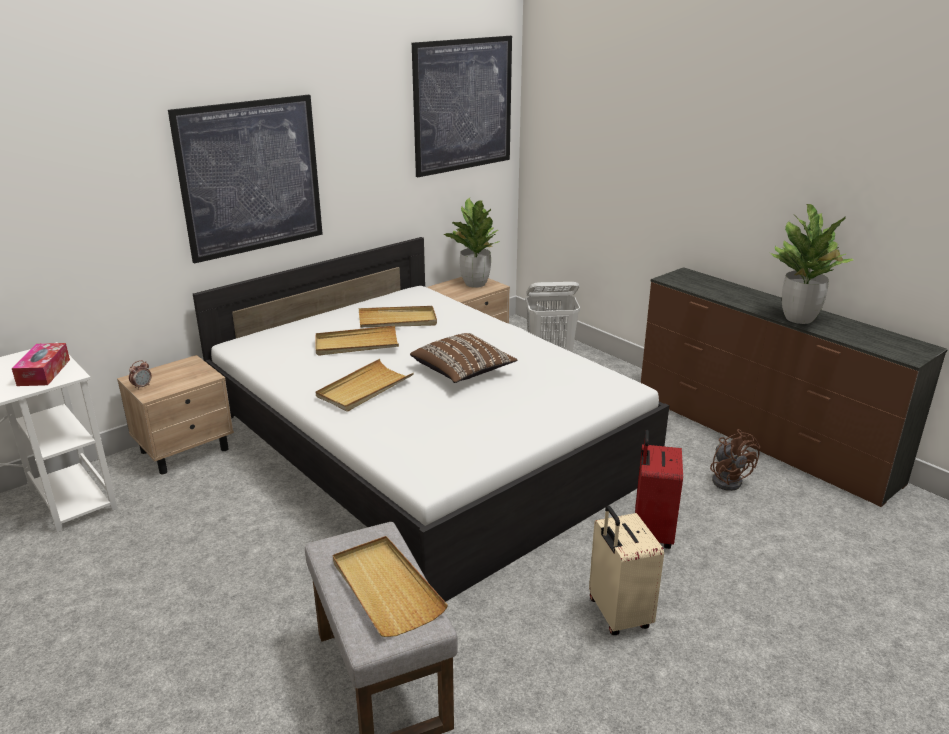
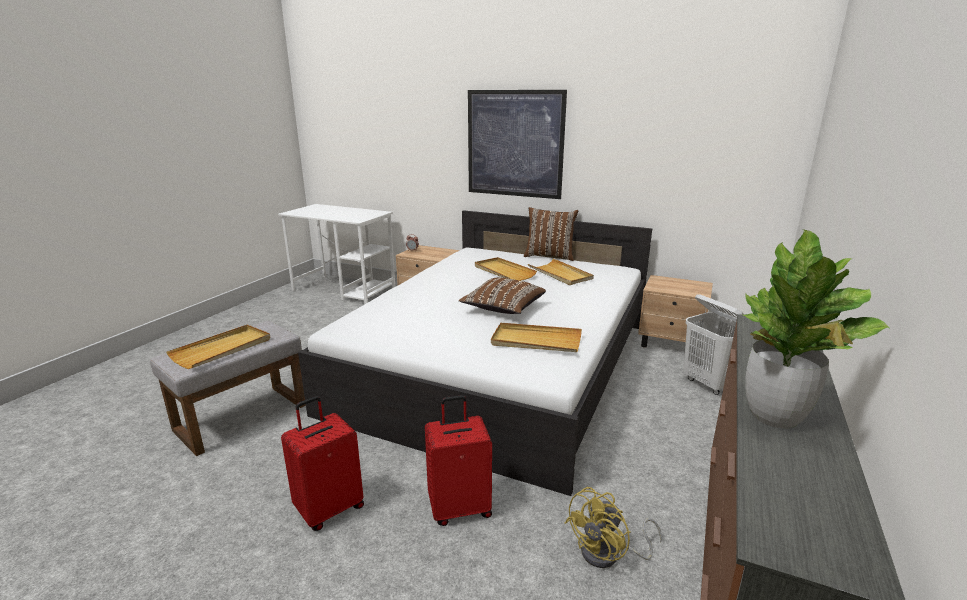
camera: 65 degrees right, 5 degrees down
tissue box [12,343,70,386] -> none
beige tray [316,359,414,411] -> beige tray moved to [491,323,582,352]
picture [412,36,512,177] -> none
potted plant [444,198,500,288] -> none
beige suitcase [589,505,664,635] -> red suitcase [281,396,364,531]
brown fan [710,429,760,491] -> yellow fan [565,487,662,568]
none -> brown pillow [524,207,578,261]

